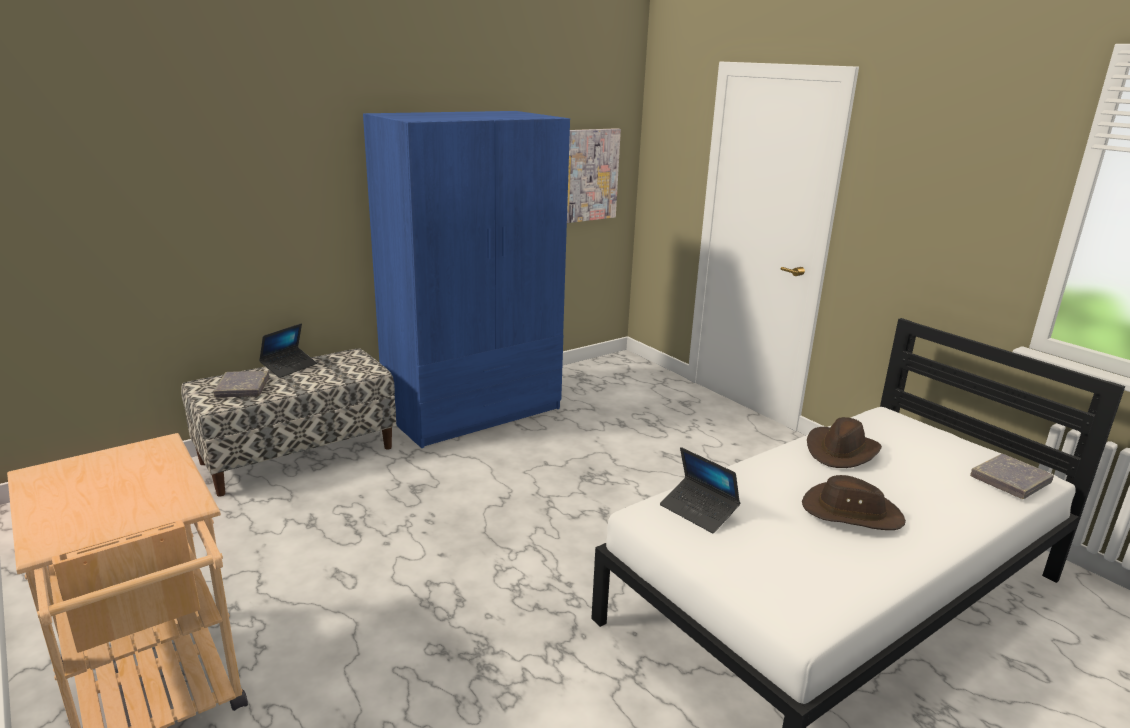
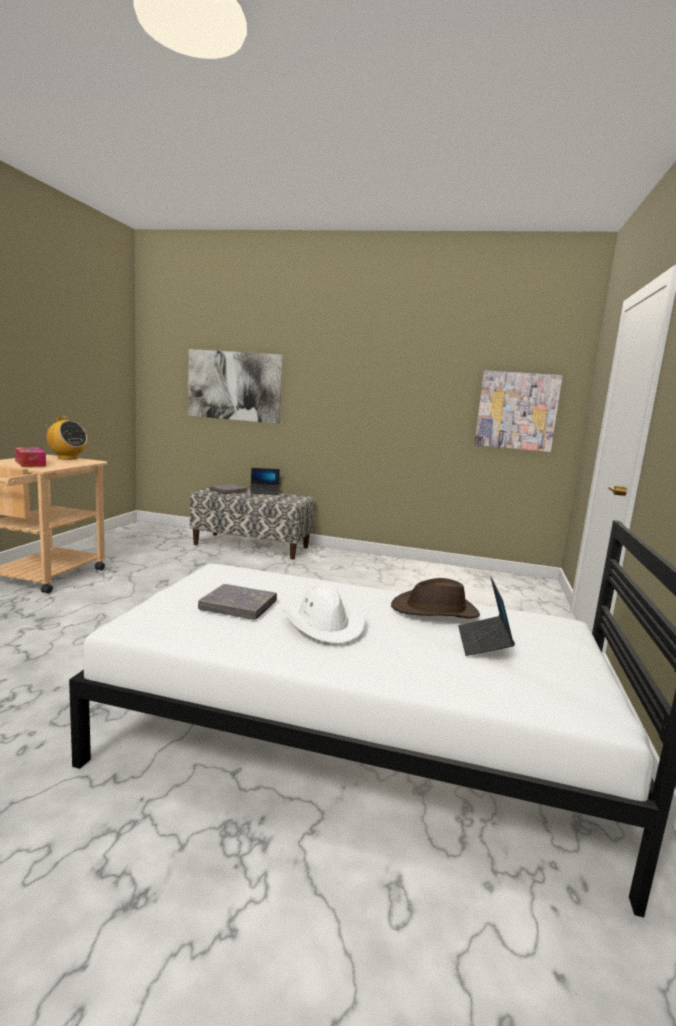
camera: 50 degrees right, 10 degrees down
blue wardrobe [363,111,570,448] -> none
laptop [660,447,740,533] -> laptop moved to [458,577,515,656]
brown hat [802,475,906,530] -> white hat [282,584,365,644]
grey book [970,454,1054,499] -> grey book moved to [198,584,277,620]
none -> tissue box [15,447,46,467]
none -> radio [46,416,87,460]
none -> picture [188,349,283,424]

